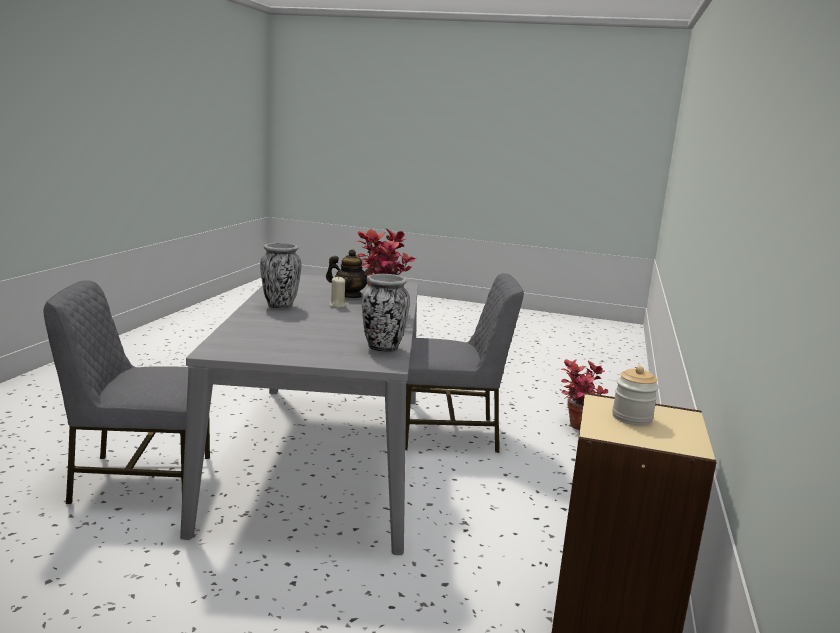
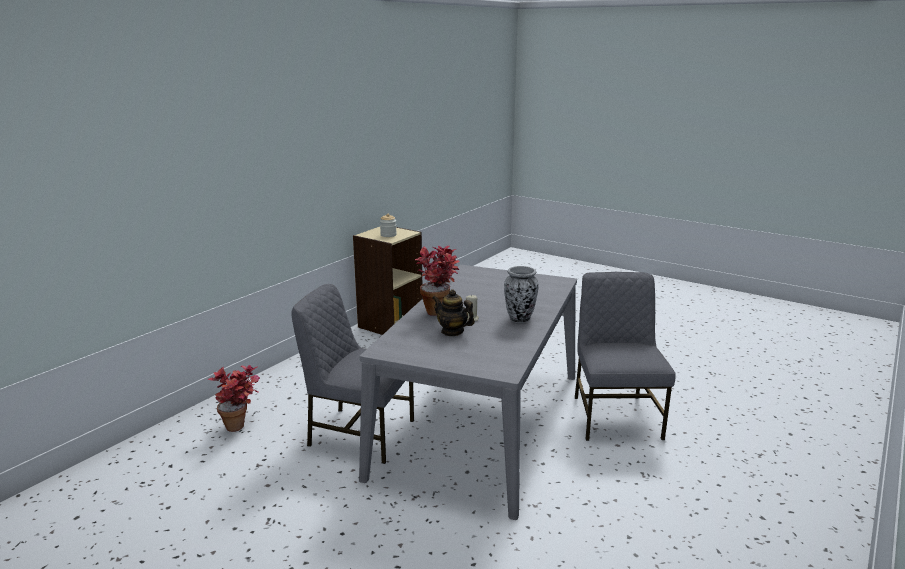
camera: 160 degrees left, 5 degrees up
grey chair [43,280,210,504] -> grey chair turned 105 degrees counterclockwise [575,272,676,441]
vase [362,274,410,353] -> none

